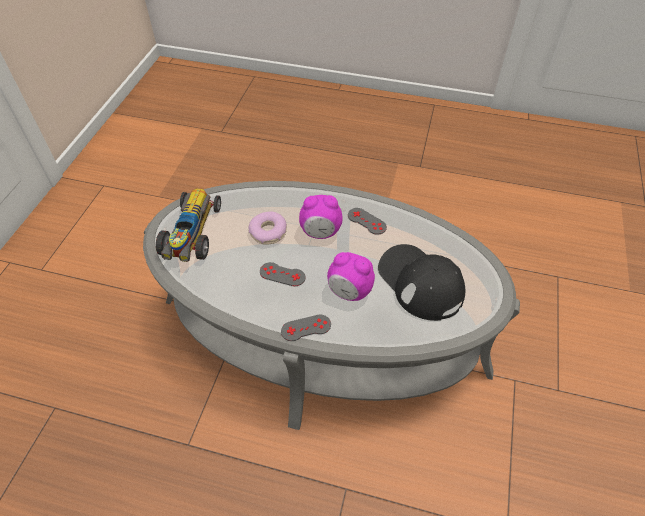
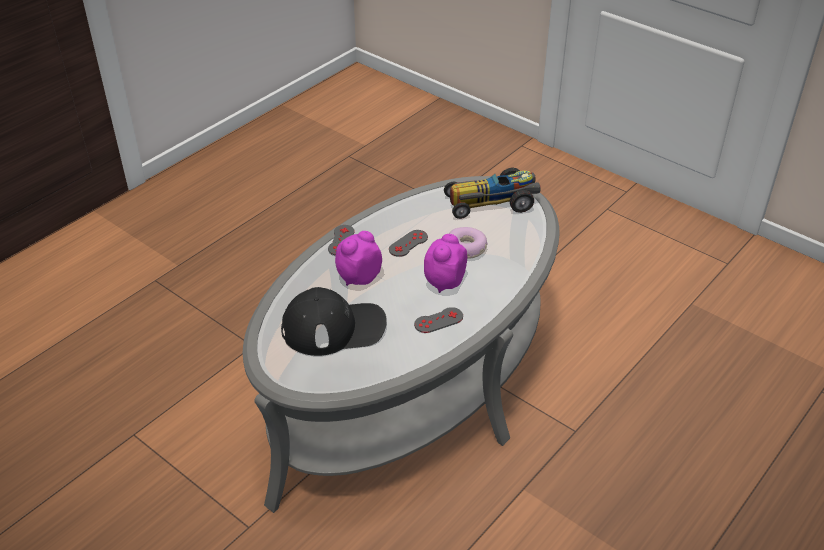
camera: 115 degrees right, 10 degrees down
toy car [156,188,221,262] -> toy car turned 135 degrees clockwise [444,168,541,219]

